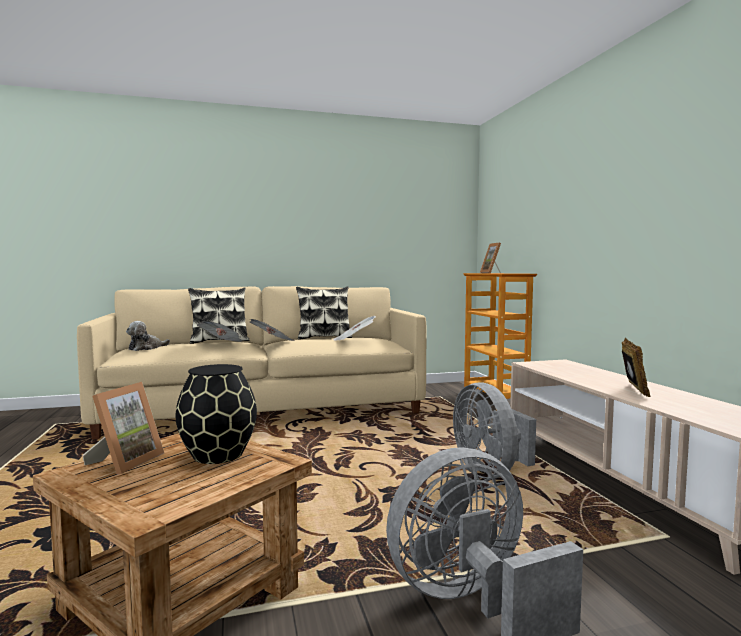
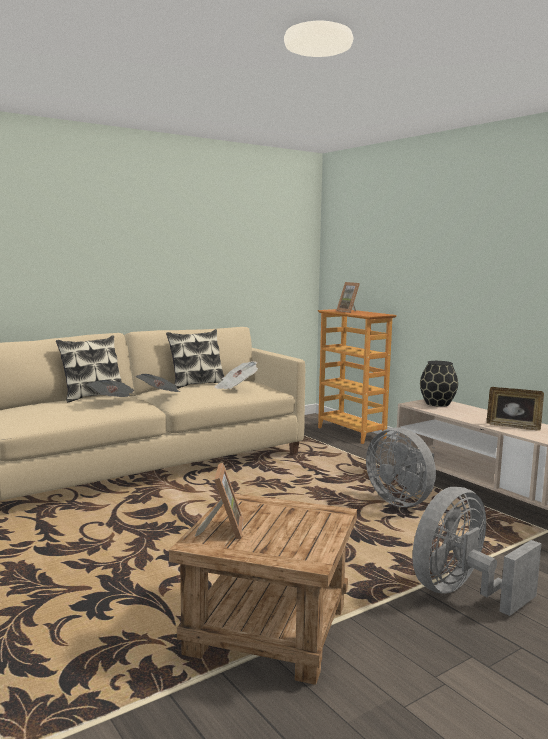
camera: 20 degrees left, 5 degrees up
plush toy [126,321,170,351] -> none
black vase [176,364,257,464] -> black vase moved to [420,361,458,407]
picture frame [622,338,650,397] -> picture frame turned 120 degrees clockwise [487,387,544,431]

